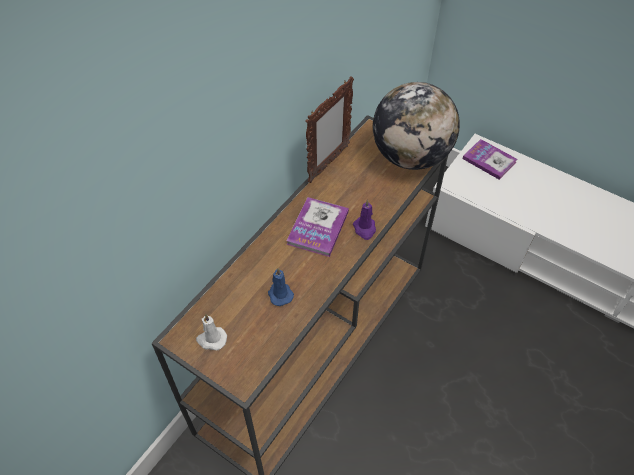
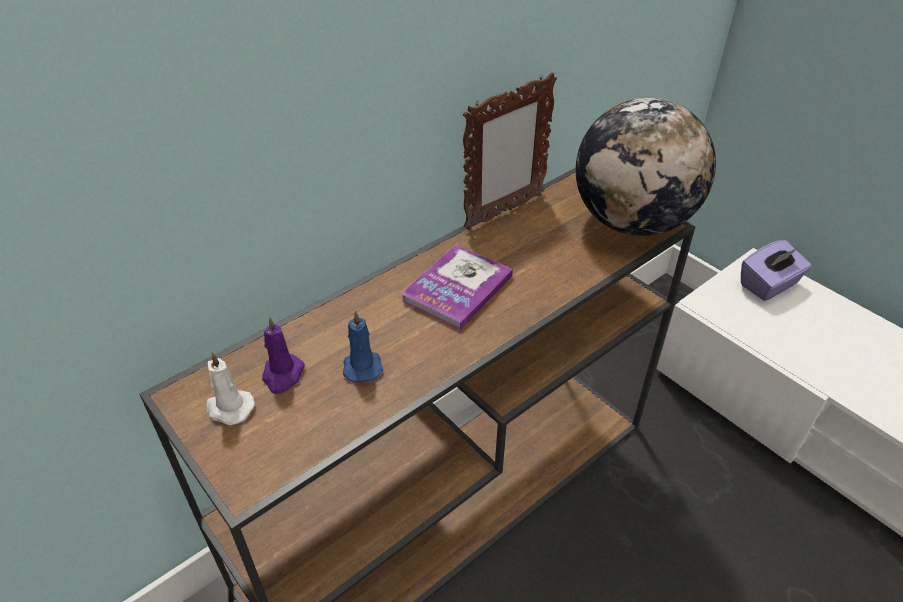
camera: 15 degrees right, 10 degrees down
purple candle [353,199,376,240] -> purple candle moved to [262,317,305,394]
book [463,139,517,180] -> purple tissue box [741,240,812,301]

